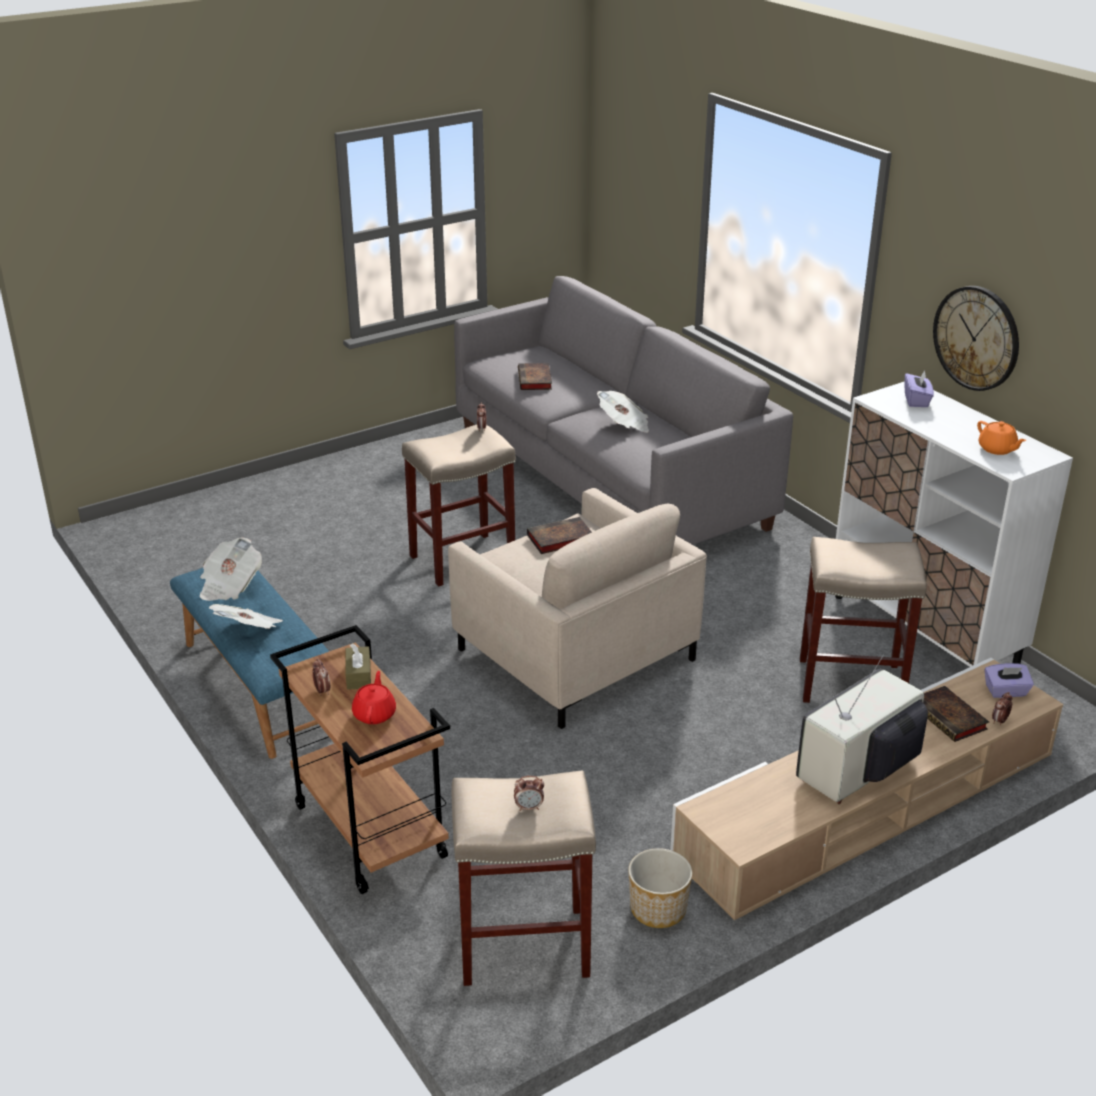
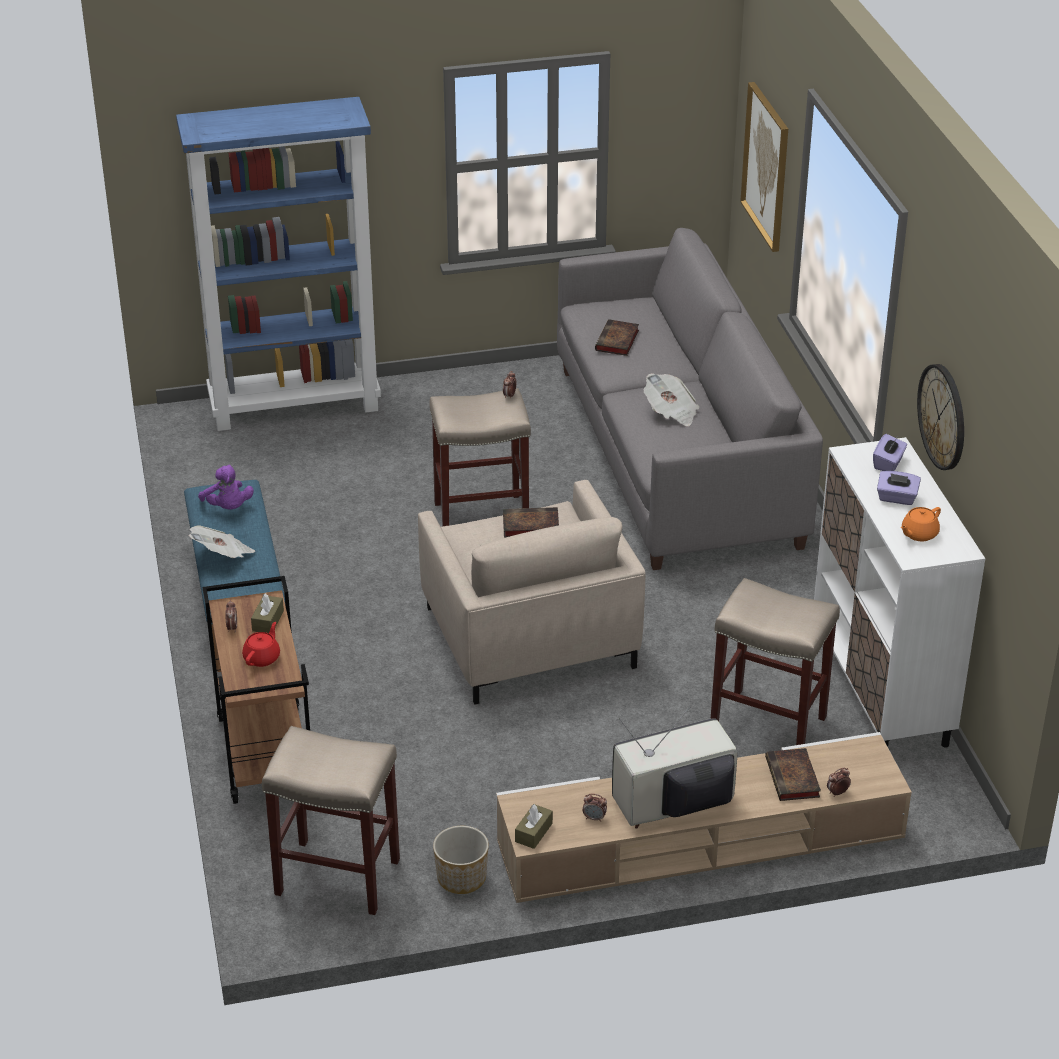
camera: 20 degrees right, 5 degrees up
newspaper [200,537,262,601] -> purple plush toy [198,465,254,510]
alarm clock [514,776,544,811] -> alarm clock moved to [583,794,607,822]
orange teapot [977,421,1026,455] -> orange teapot turned 60 degrees clockwise [901,507,941,542]
purple tissue box [985,663,1034,698] -> purple tissue box moved to [877,471,921,505]
none -> blue bookcase [176,97,381,431]
none -> brown tissue box [515,804,553,849]
none -> picture [740,82,788,252]

